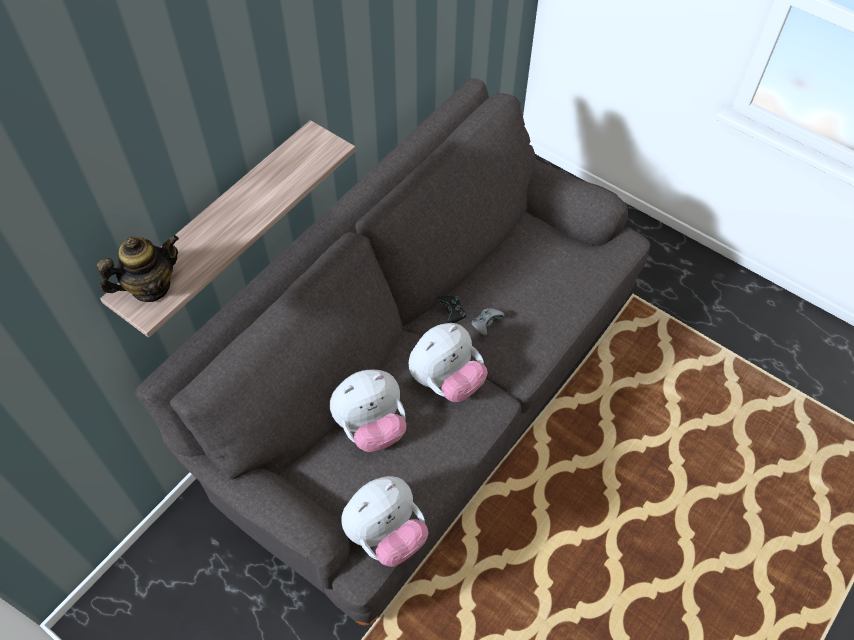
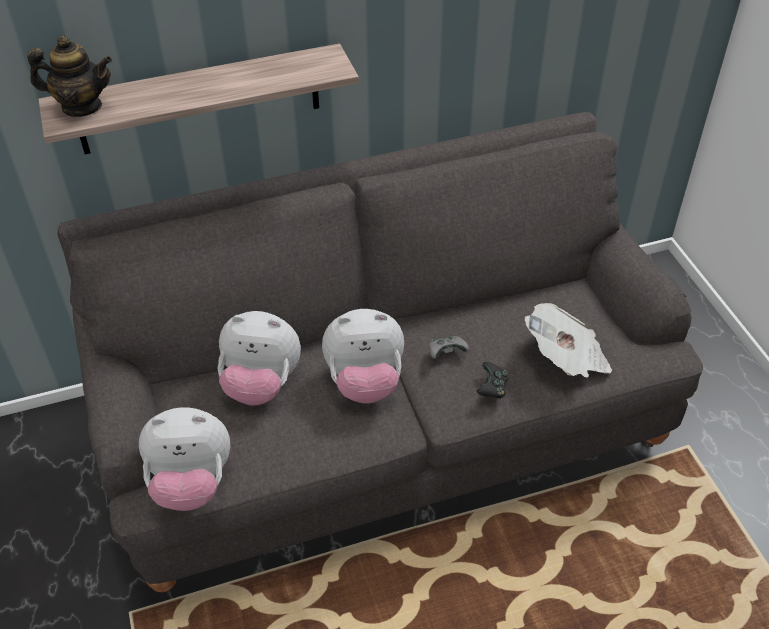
camera: 35 degrees right, 10 degrees down
black game controller [437,296,466,323] -> black game controller moved to [477,362,508,399]
none -> newspaper [525,303,612,377]

